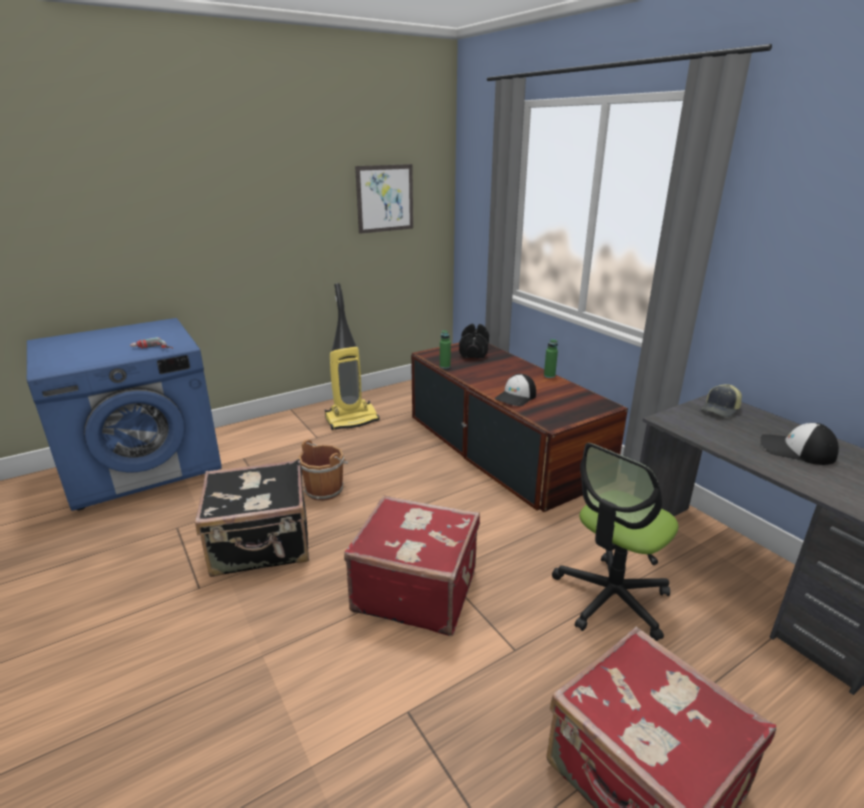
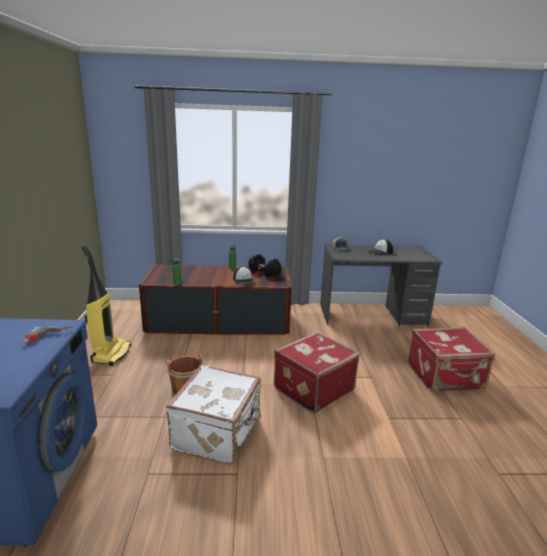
camera: 60 degrees left, 5 degrees down
black suitcase [195,459,309,577] -> white suitcase [166,365,261,465]
picture [355,164,413,234] -> none
black dumbbell [459,324,489,358] -> black dumbbell moved to [248,254,282,277]
office chair [552,443,678,641] -> none

